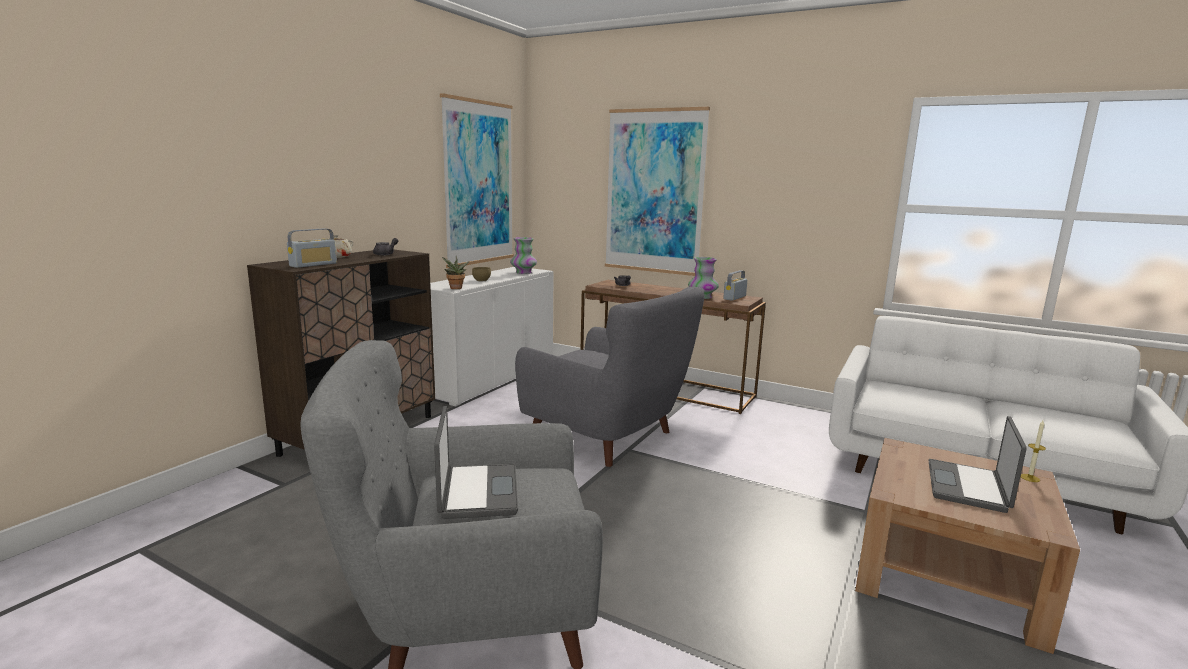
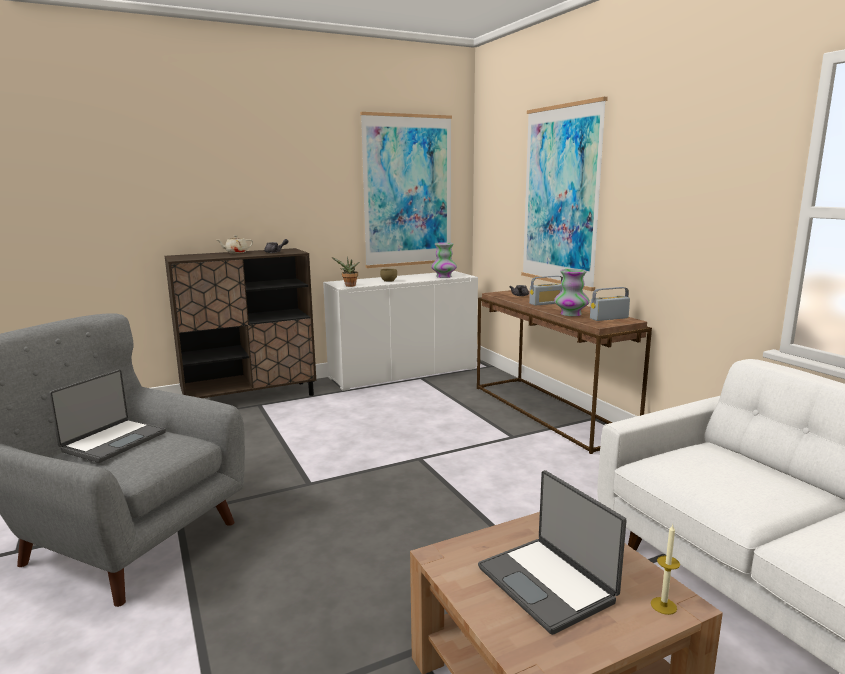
camera: 35 degrees right, 0 degrees up
radio [287,228,337,268] -> radio moved to [529,275,563,306]
grey armchair [515,287,704,467] -> none
laptop [928,416,1027,513] -> laptop turned 90 degrees counterclockwise [478,470,627,635]

